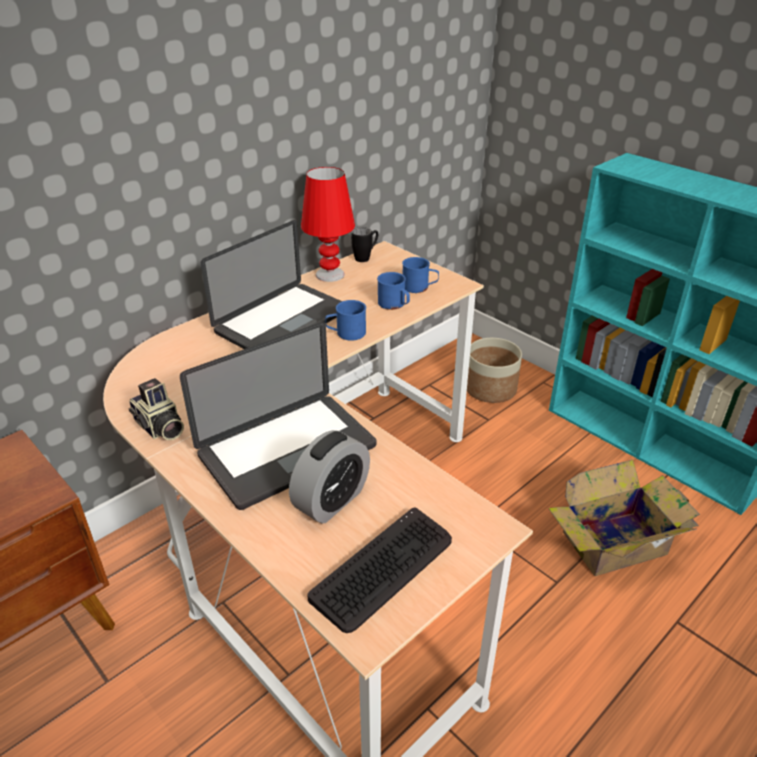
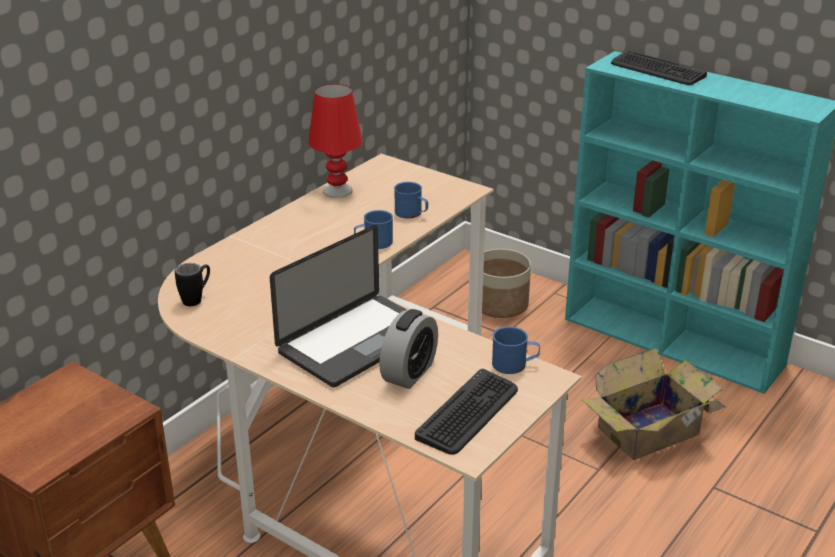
camera: 10 degrees left, 5 degrees down
camera [129,378,184,440] -> none
laptop [201,220,342,349] -> none
black mug [351,227,378,262] -> black mug moved to [175,263,210,306]
blue mug [402,257,439,293] -> blue mug moved to [492,326,540,374]
none -> keyboard [611,51,707,85]

